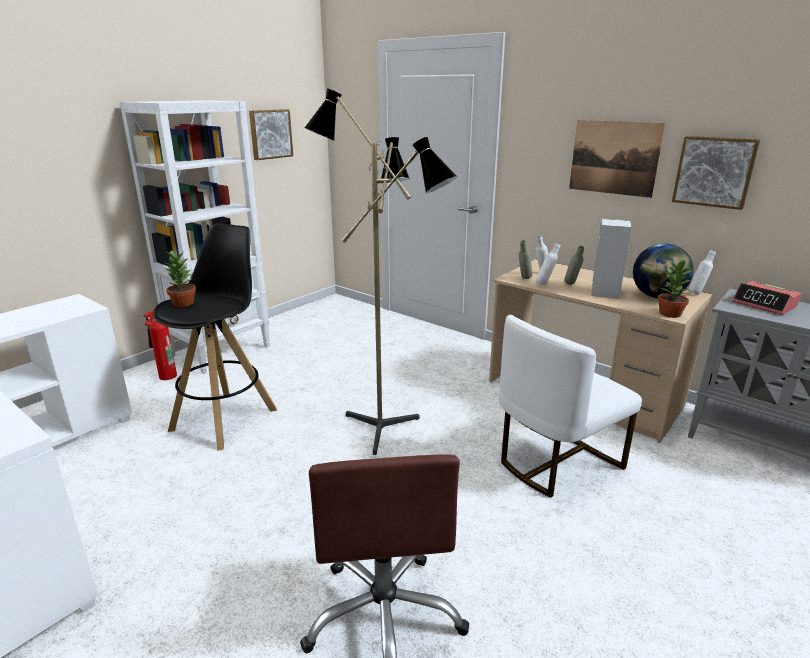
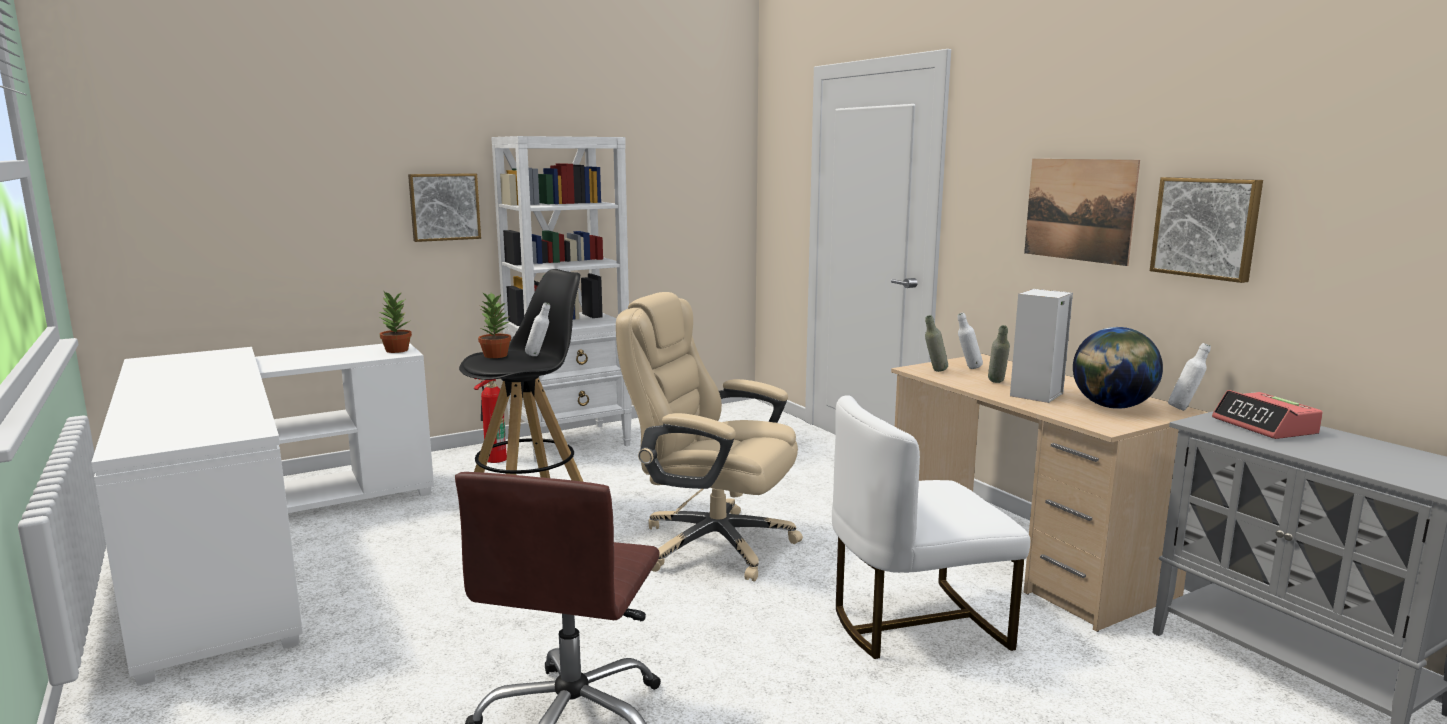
camera: 20 degrees right, 10 degrees down
picture [249,109,293,160] -> picture moved to [408,173,481,242]
floor lamp [305,88,457,455] -> beige office chair [616,292,803,581]
white bottle [536,243,560,285] -> white bottle moved to [525,302,550,356]
potted plant [657,258,692,318] -> potted plant moved to [380,291,412,353]

